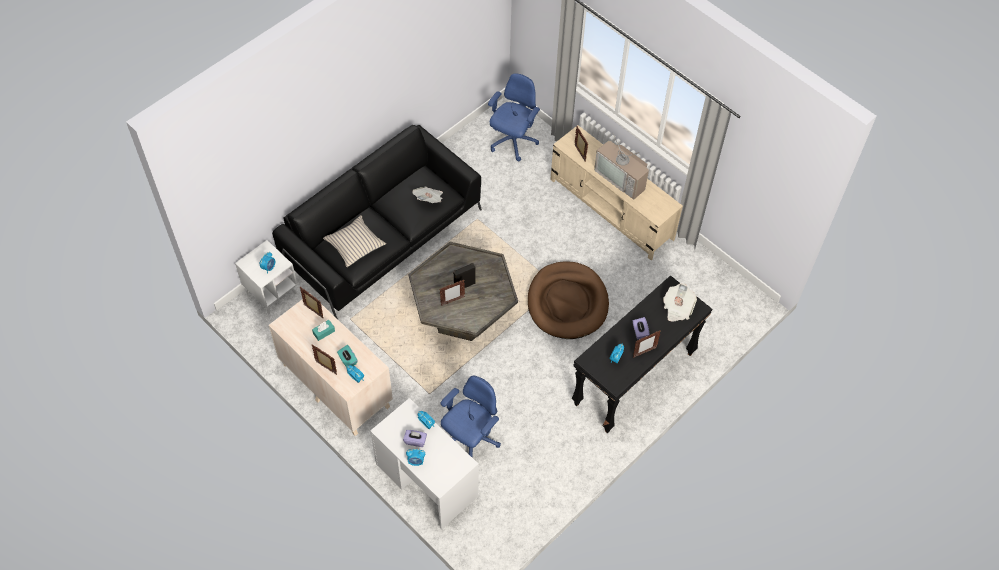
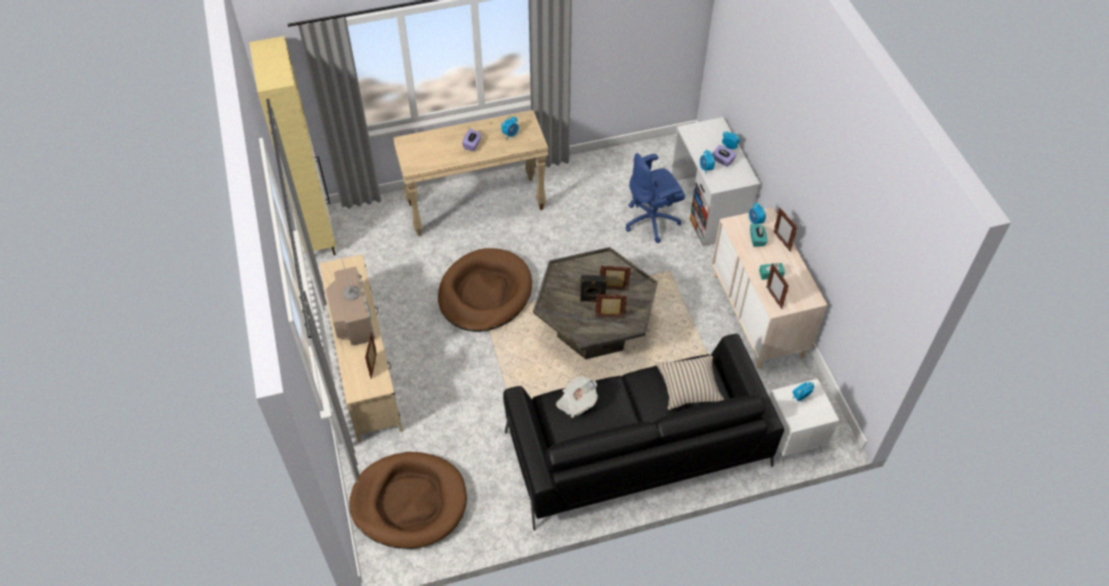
camera: 150 degrees left, 5 degrees down
blue office chair [488,73,540,161] -> brown dog bed [349,452,467,549]
black console table [572,275,712,434] -> beige console table [393,110,548,236]
picture frame [633,330,661,358] -> picture frame moved to [595,294,627,318]
newspaper [663,283,697,322] -> none
none -> beige cabinet [249,36,336,255]

